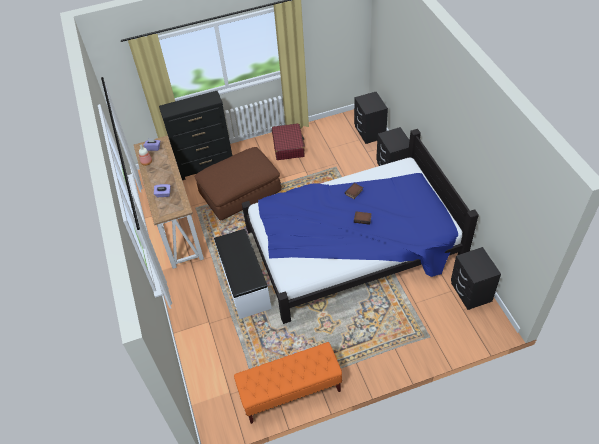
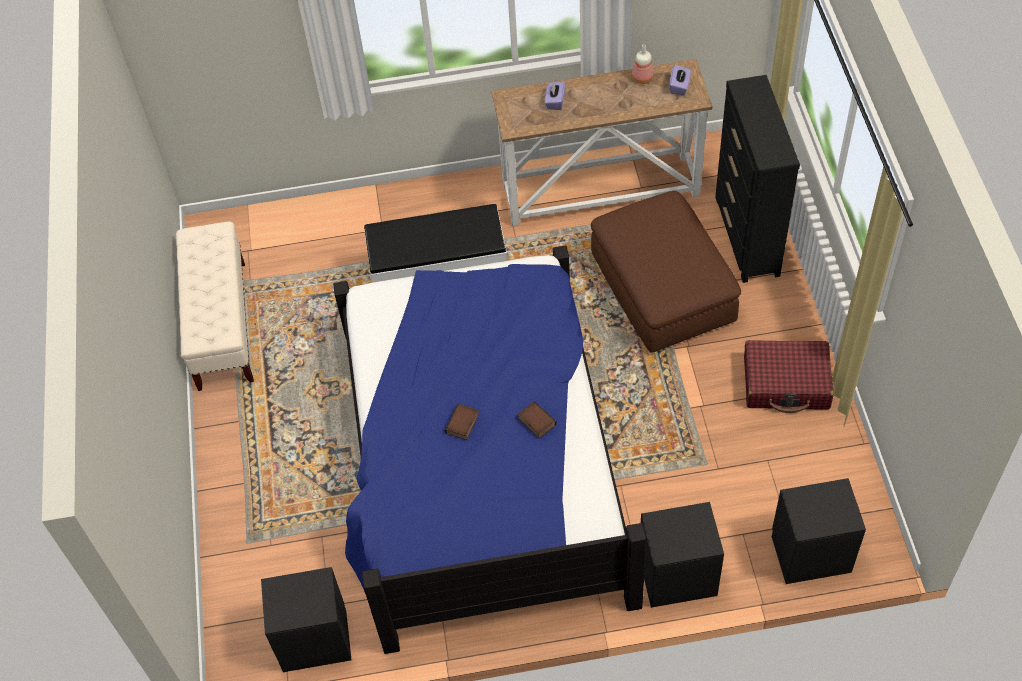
camera: 100 degrees right, 5 degrees up
orange bench [234,342,342,424] -> beige bench [176,222,254,391]

